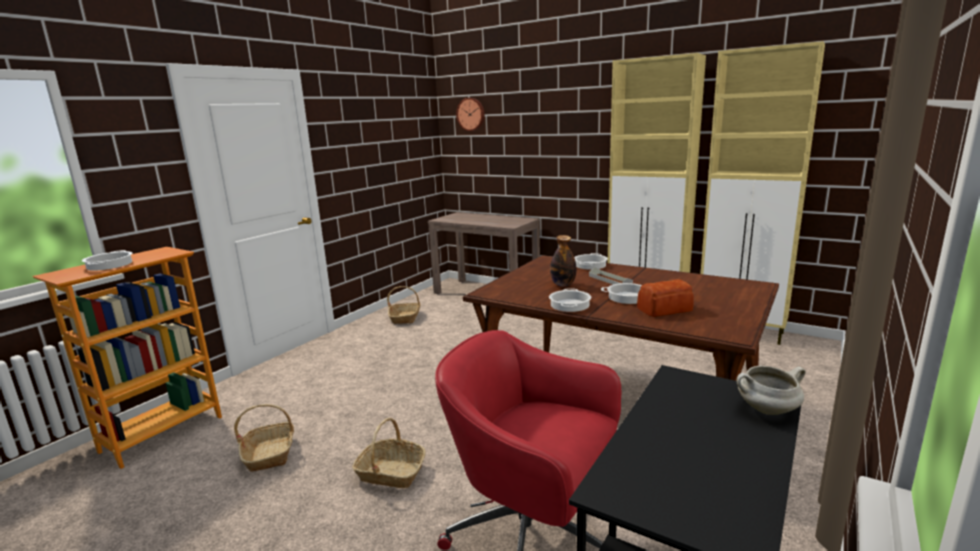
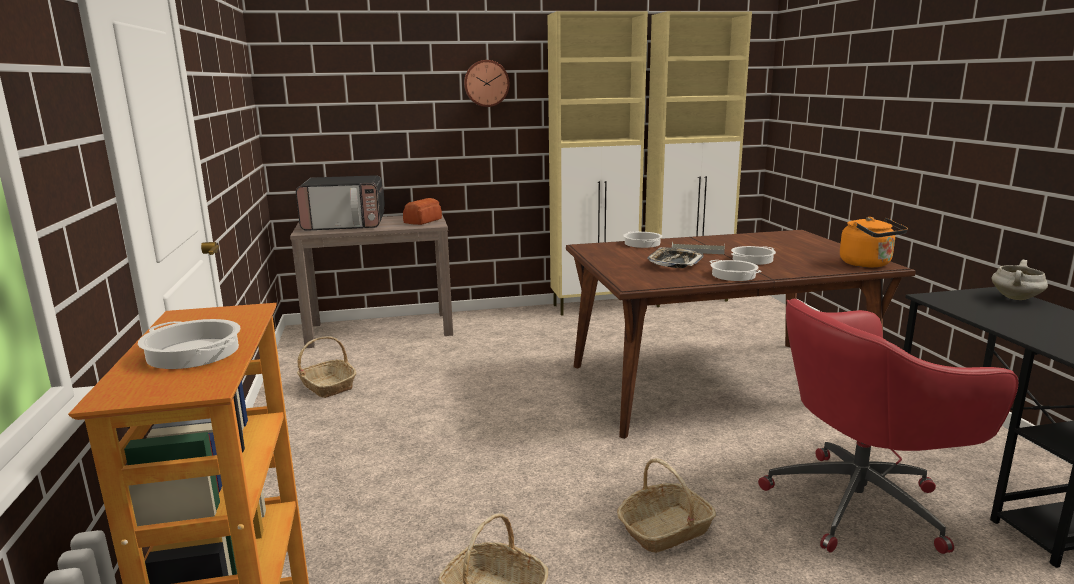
camera: 45 degrees left, 0 degrees up
wall clock [456,98,485,131] -> wall clock moved to [464,60,510,107]
bottle [550,235,576,286] -> tray [647,247,704,268]
bread [637,279,694,317] -> bread moved to [403,198,442,225]
none -> microwave [296,175,385,231]
none -> orange kettle [840,217,908,267]

